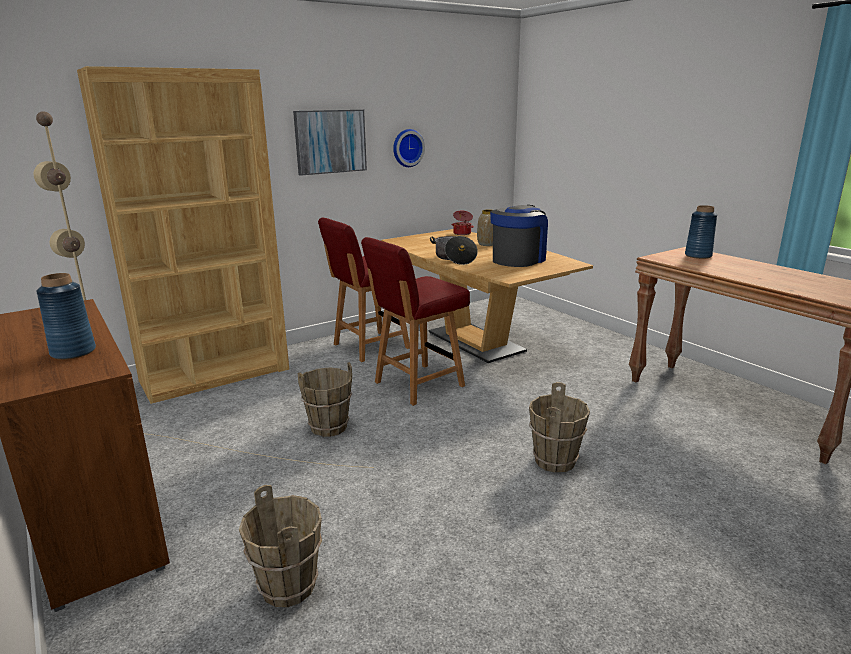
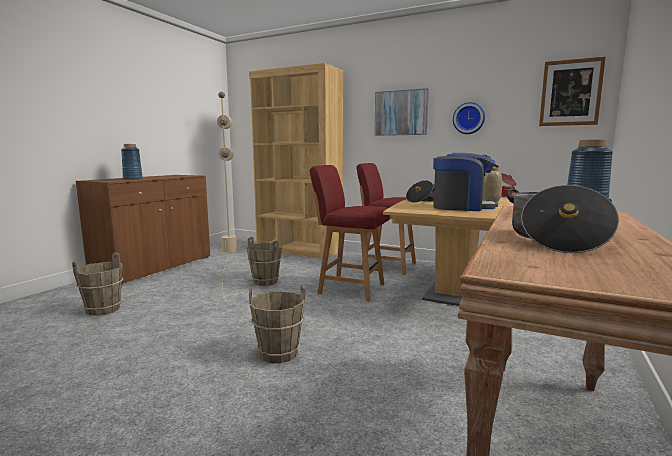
camera: 60 degrees right, 10 degrees down
none -> cooking pot [507,185,619,253]
none -> picture [539,56,606,126]

